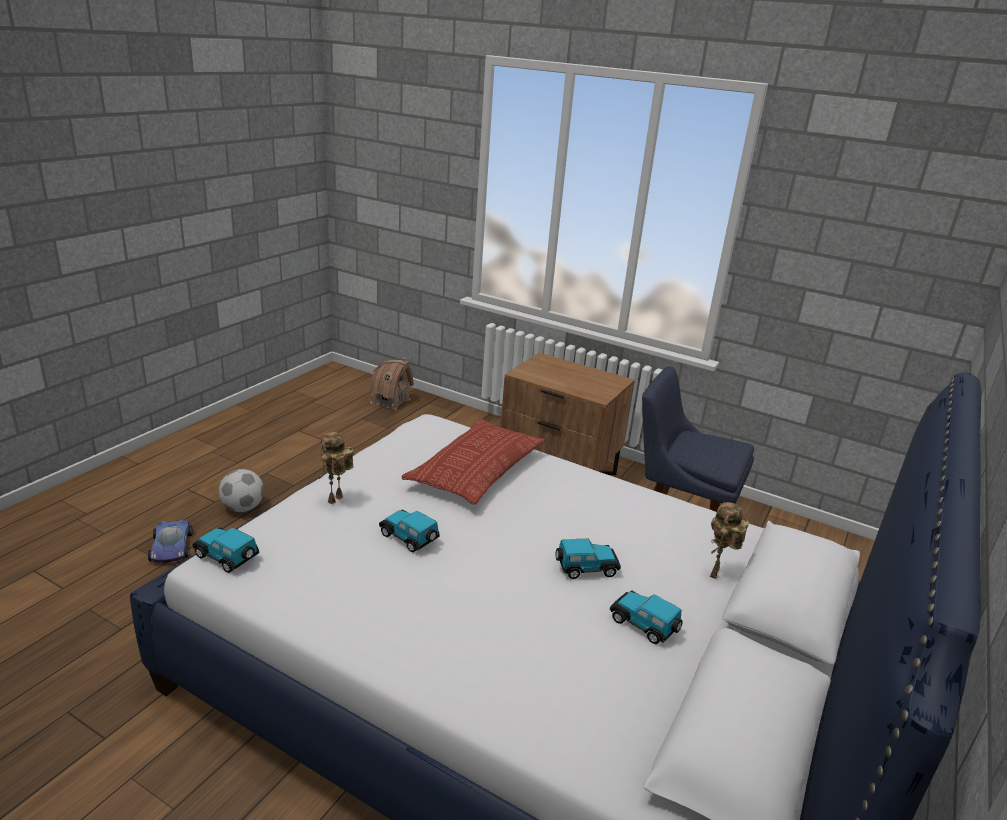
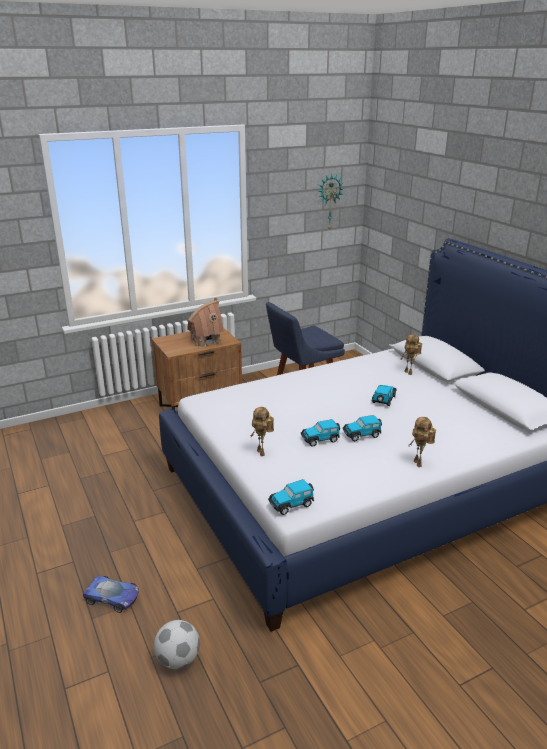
camera: 55 degrees left, 0 degrees up
football [219,469,264,512] -> football moved to [154,620,200,669]
toy house [369,357,414,410] -> toy house moved to [187,297,224,348]
pillow [402,419,545,505] -> none
toy car [610,590,682,644] -> toy car moved to [343,415,382,441]
none -> wall clock [318,174,344,231]
none -> toy robot [409,417,436,467]

